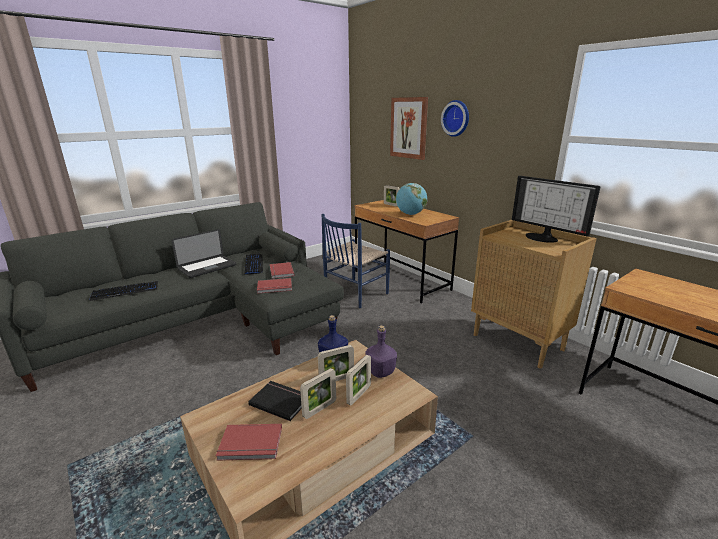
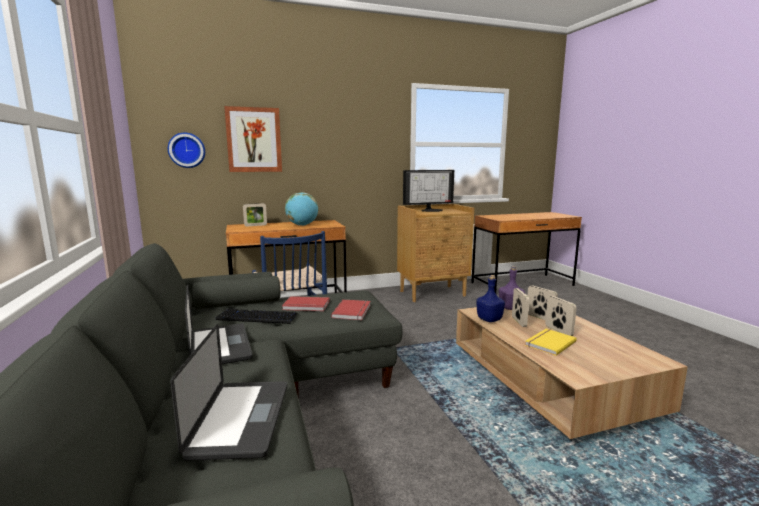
camera: 70 degrees left, 10 degrees down
keyboard [90,281,158,301] -> laptop [171,324,287,461]
red book [216,424,282,461] -> none
black book [248,381,302,421] -> yellow book [525,329,577,356]
wall clock [441,100,469,137] -> wall clock moved to [168,132,205,168]

